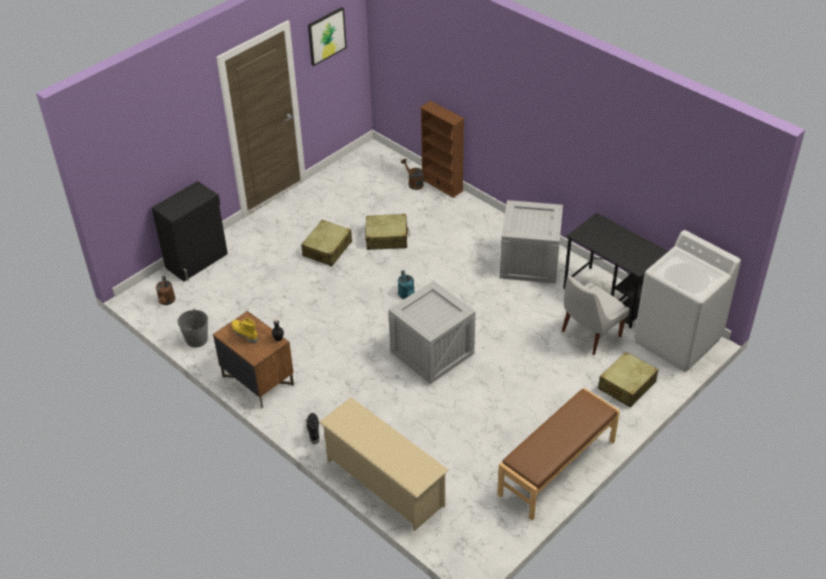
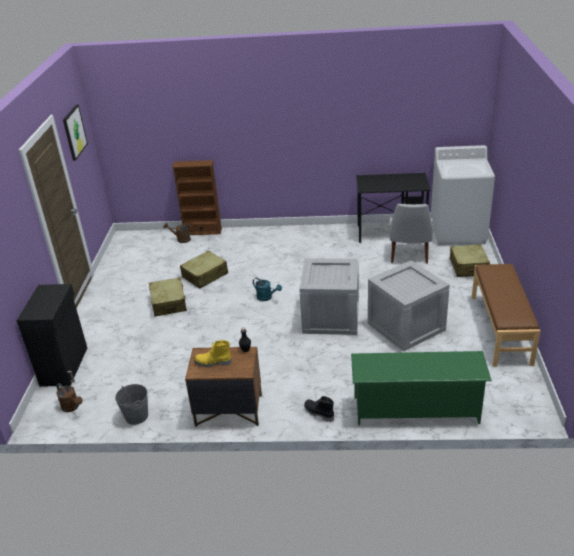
camera: 40 degrees left, 10 degrees down
beige shoe rack [319,397,449,531] -> green shoe rack [351,351,492,425]
crate [500,200,563,283] -> crate moved to [368,260,450,351]

